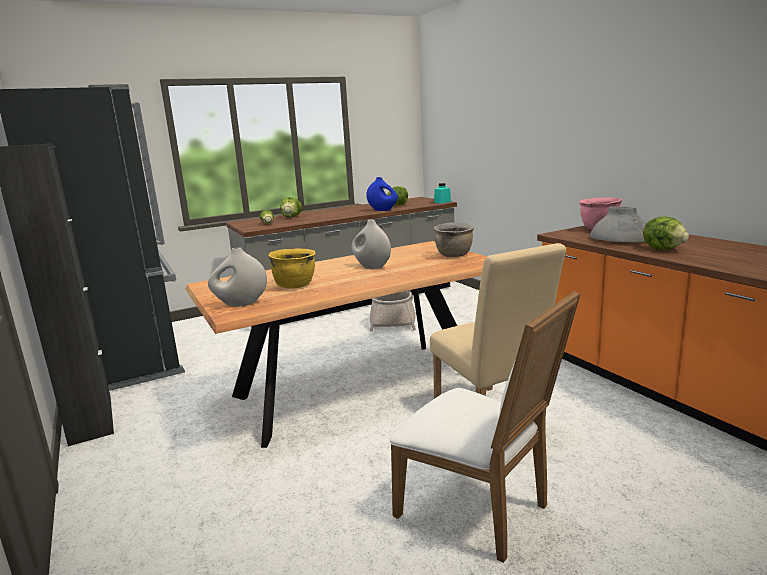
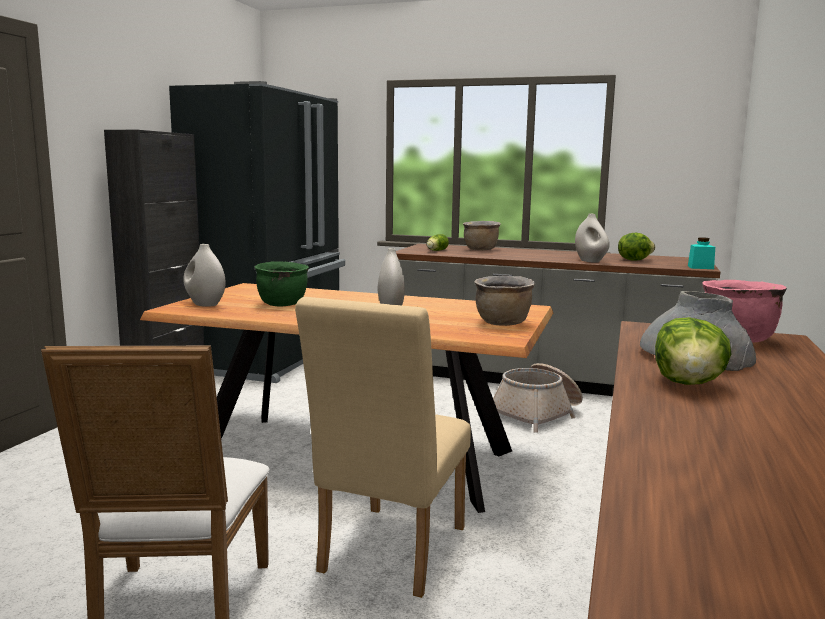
camera: 45 degrees right, 5 degrees down
yellow cooking pot [268,248,316,289] -> green cooking pot [254,261,309,306]
lettuce [280,197,302,217] -> brown cooking pot [463,221,501,250]
blue vase [366,177,398,211] -> white vase [575,213,610,263]

